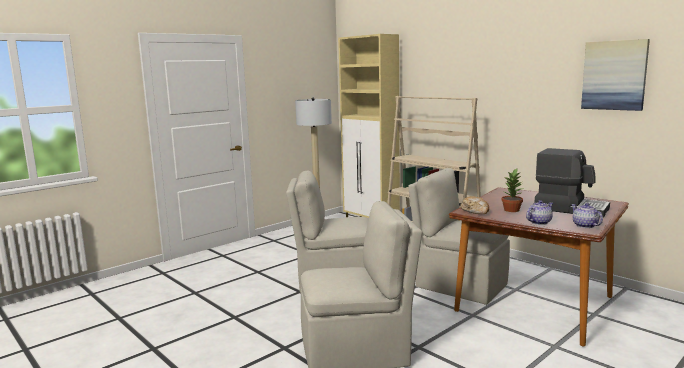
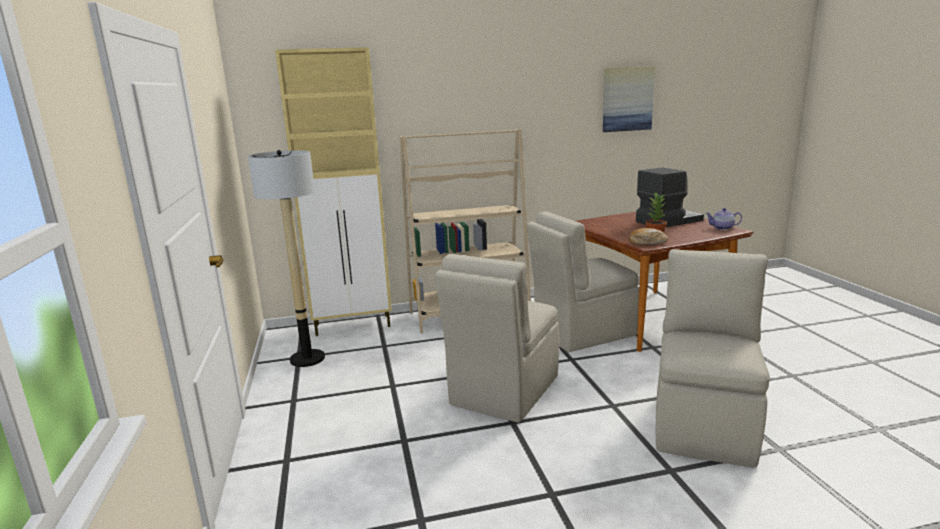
camera: 60 degrees left, 5 degrees up
teapot [526,200,553,225] -> none

